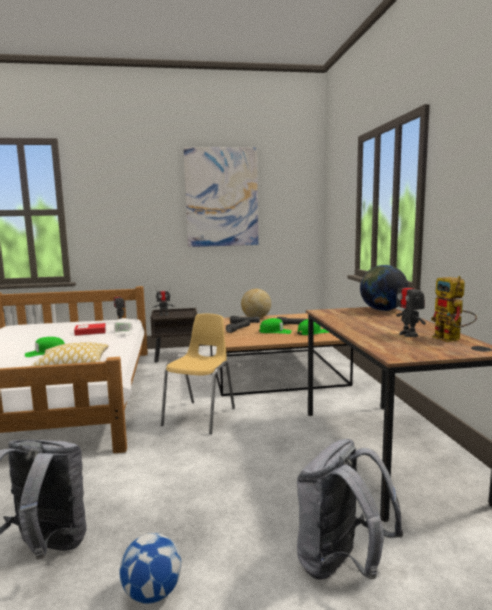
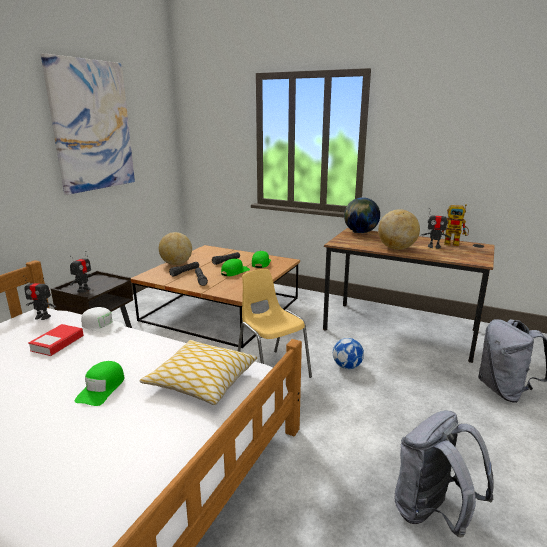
camera: 55 degrees left, 10 degrees up
football [119,533,181,604] -> football moved to [333,338,364,369]
none -> globe [378,209,420,250]

